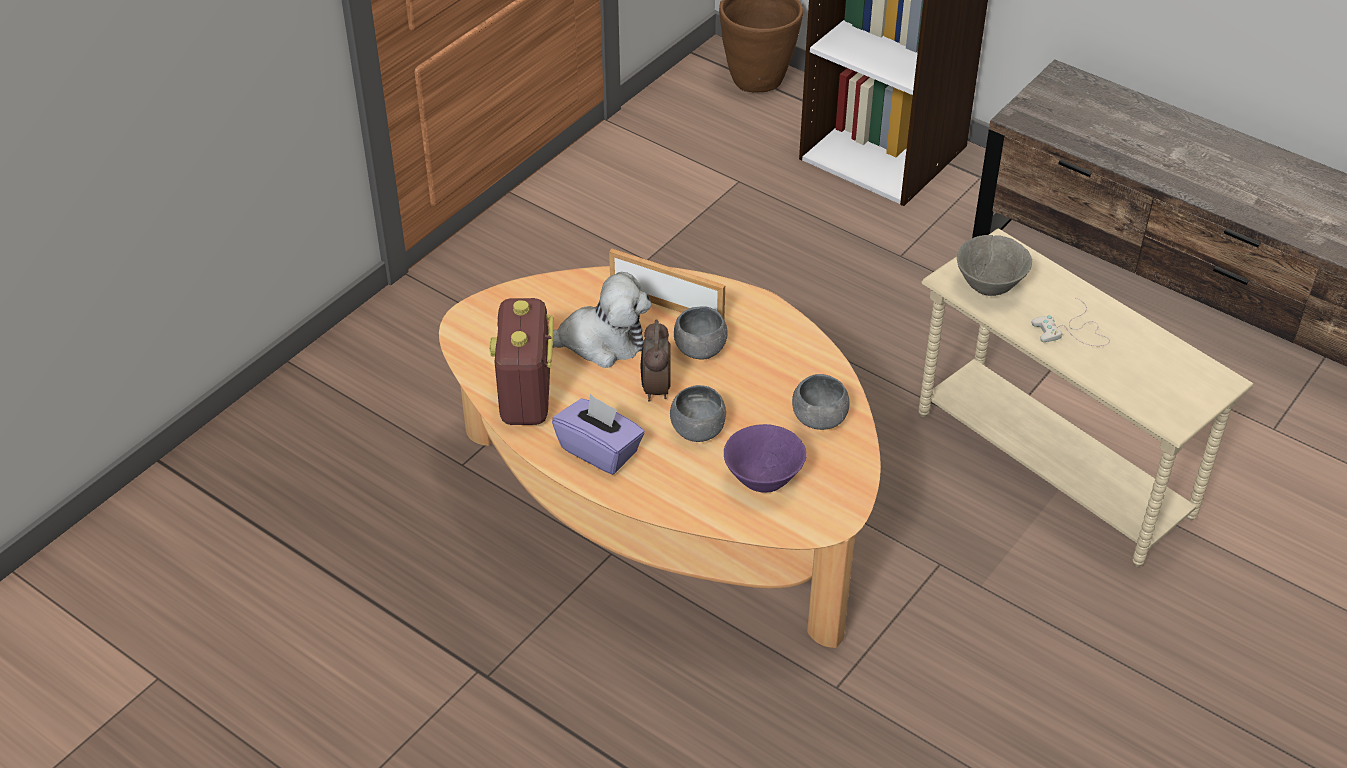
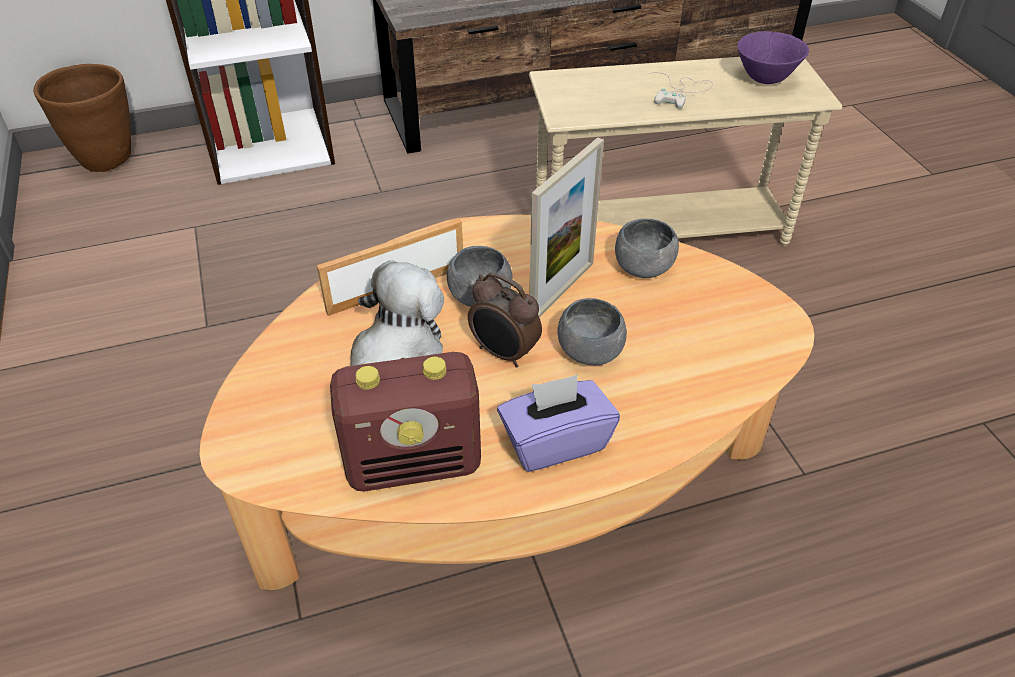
camera: 55 degrees left, 0 degrees up
radio [489,298,554,425] -> radio turned 45 degrees counterclockwise [330,352,481,491]
purple bowl [724,424,807,493] -> purple bowl moved to [738,31,809,84]
grey bowl [957,235,1032,296] -> none
none -> picture frame [529,137,604,317]

